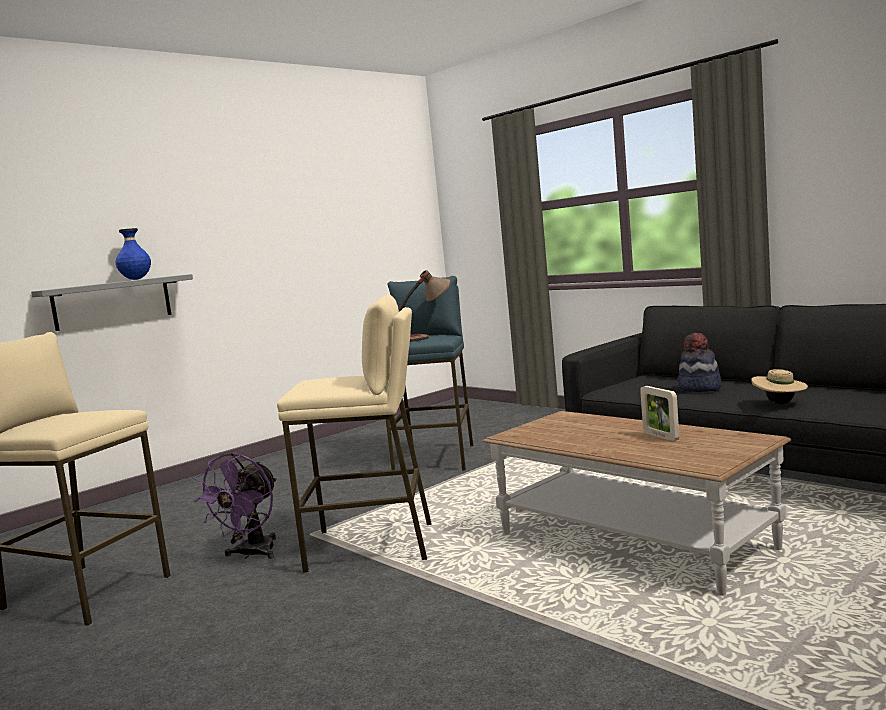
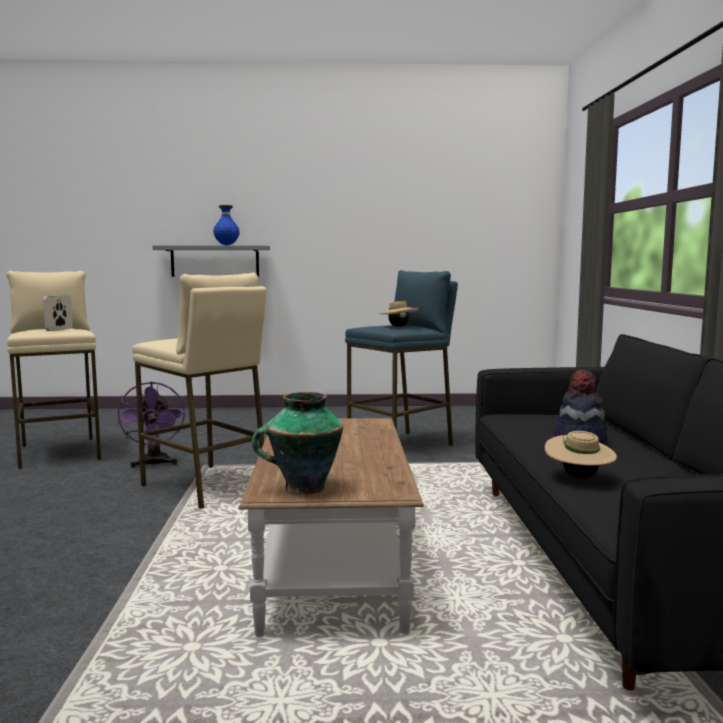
camera: 40 degrees right, 0 degrees up
purple fan [193,453,277,559] -> purple fan turned 75 degrees counterclockwise [117,382,185,468]
table lamp [400,270,451,342] -> beige hat [380,300,419,327]
picture frame [640,386,679,441] -> picture frame moved to [43,295,73,331]
none -> vase [252,392,343,495]

